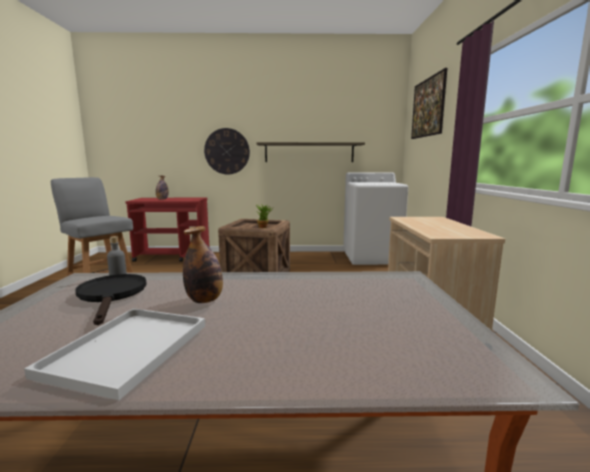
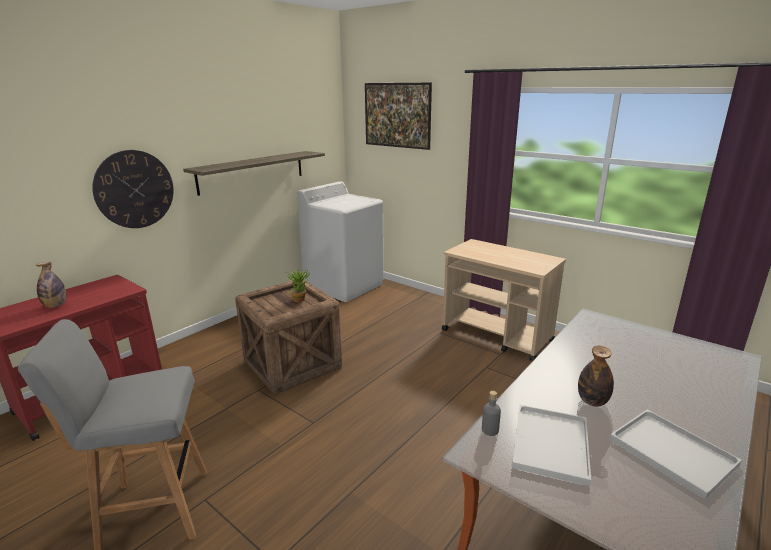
camera: 50 degrees left, 10 degrees up
black frying pan [75,274,147,325] -> white tray [512,405,591,486]

